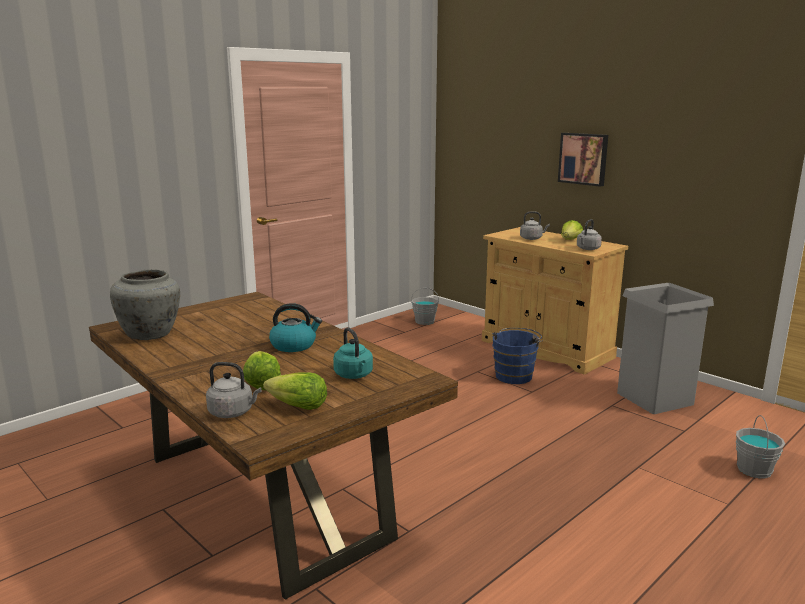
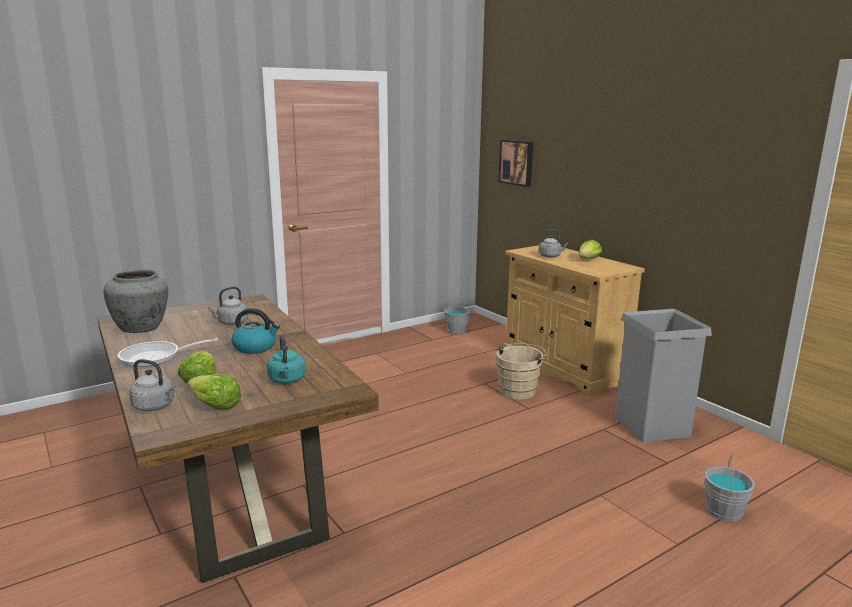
camera: 10 degrees right, 0 degrees up
blue bucket [492,328,543,384] -> beige bucket [496,343,546,400]
picture [558,133,608,187] -> picture moved to [499,140,533,187]
grey kettle [577,219,602,250] -> grey kettle moved to [208,286,248,325]
none -> frying pan [118,338,218,367]

